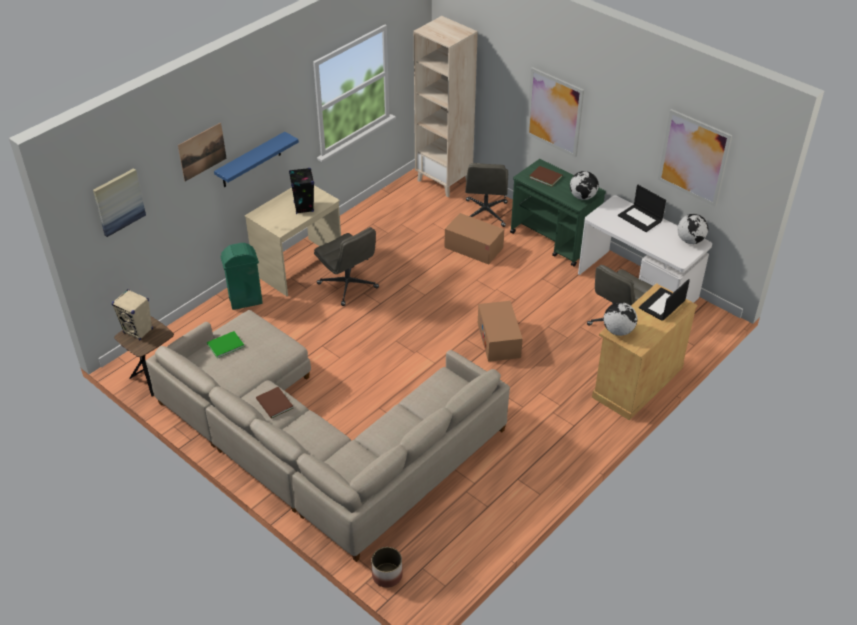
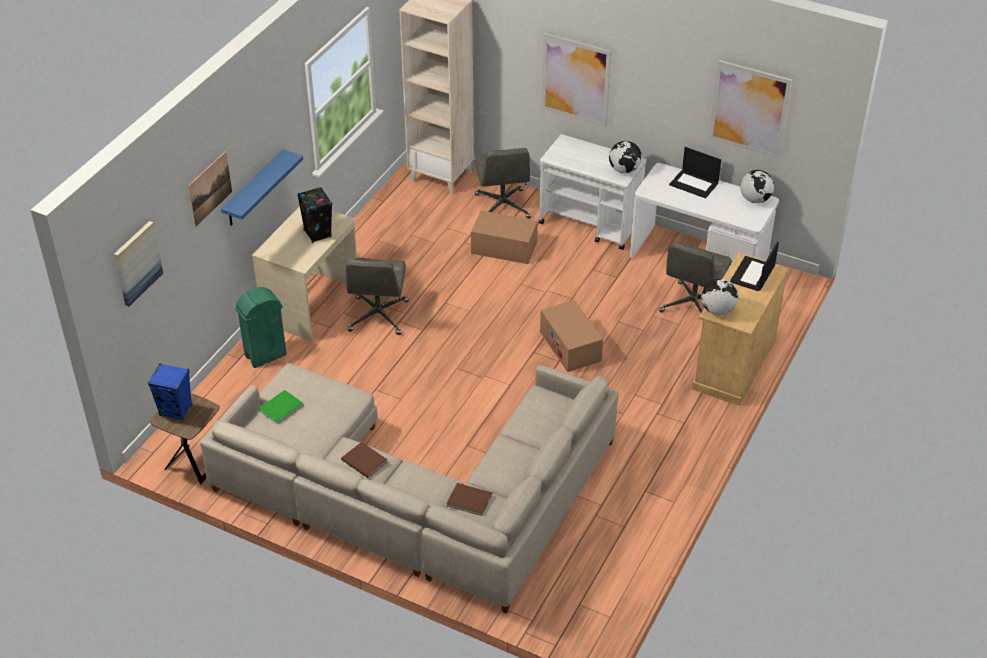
camera: 15 degrees left, 0 degrees up
beige speaker [112,289,153,340] -> blue speaker [148,363,192,420]
grey office chair [314,227,379,306] -> grey office chair turned 60 degrees clockwise [346,258,408,335]
planter [371,547,403,588] -> none
green cart [510,159,606,267] -> white cart [539,134,647,250]
brown book [529,166,563,187] -> brown book moved to [447,483,492,516]

